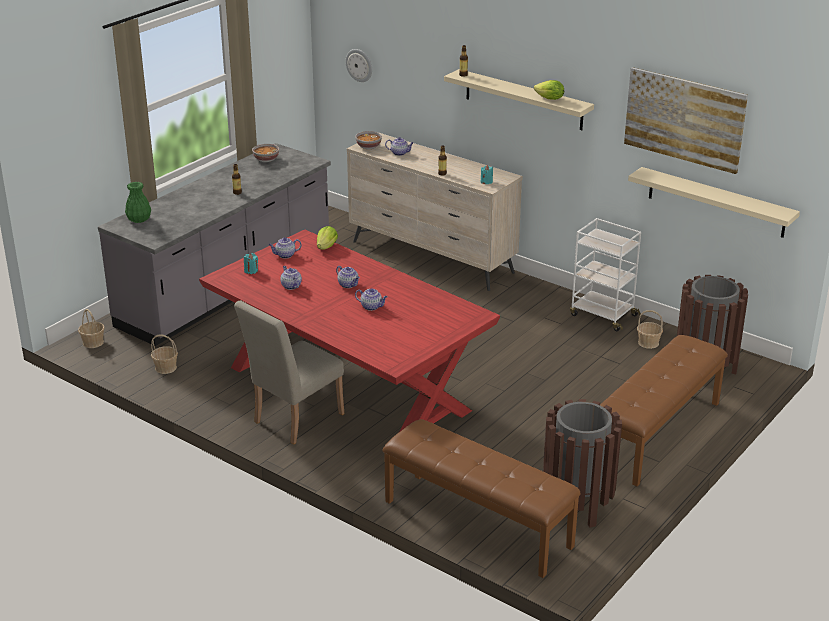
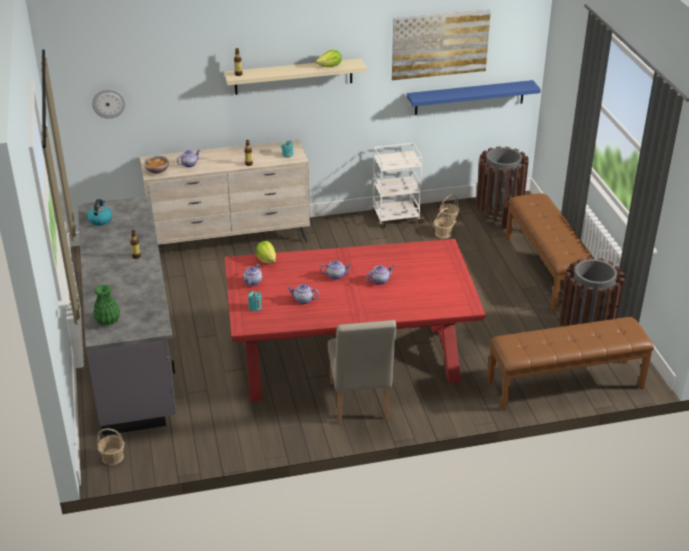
camera: 50 degrees left, 5 degrees up
basket [151,335,178,374] -> basket moved to [434,208,454,238]
bowl [252,144,279,162] -> kettle [87,199,112,226]
beige shelf [628,167,800,238] -> blue shelf [407,80,541,115]

